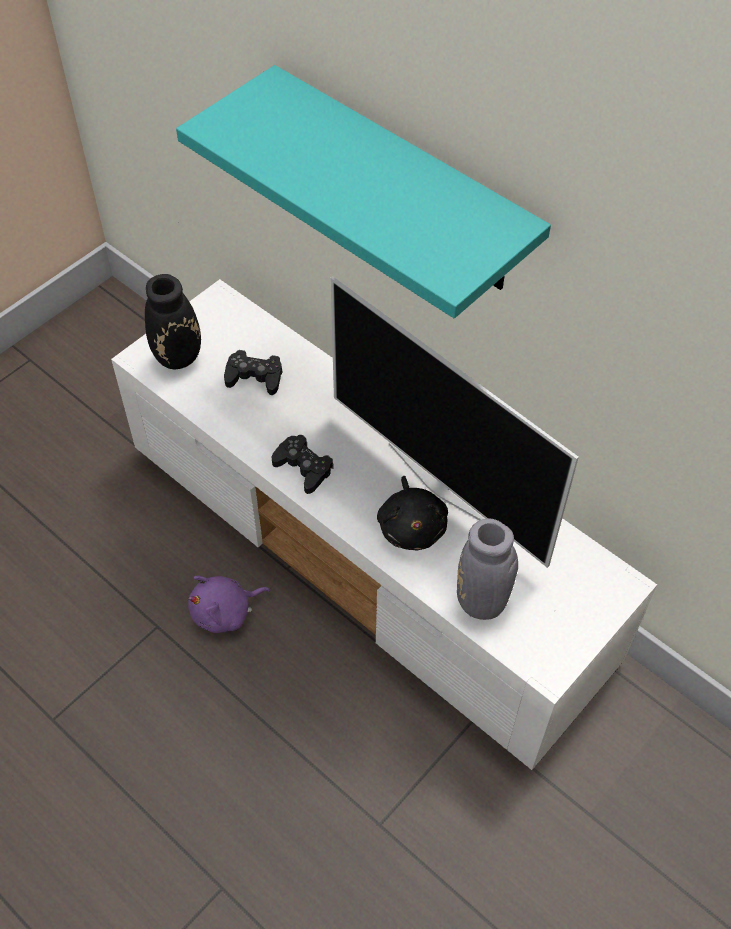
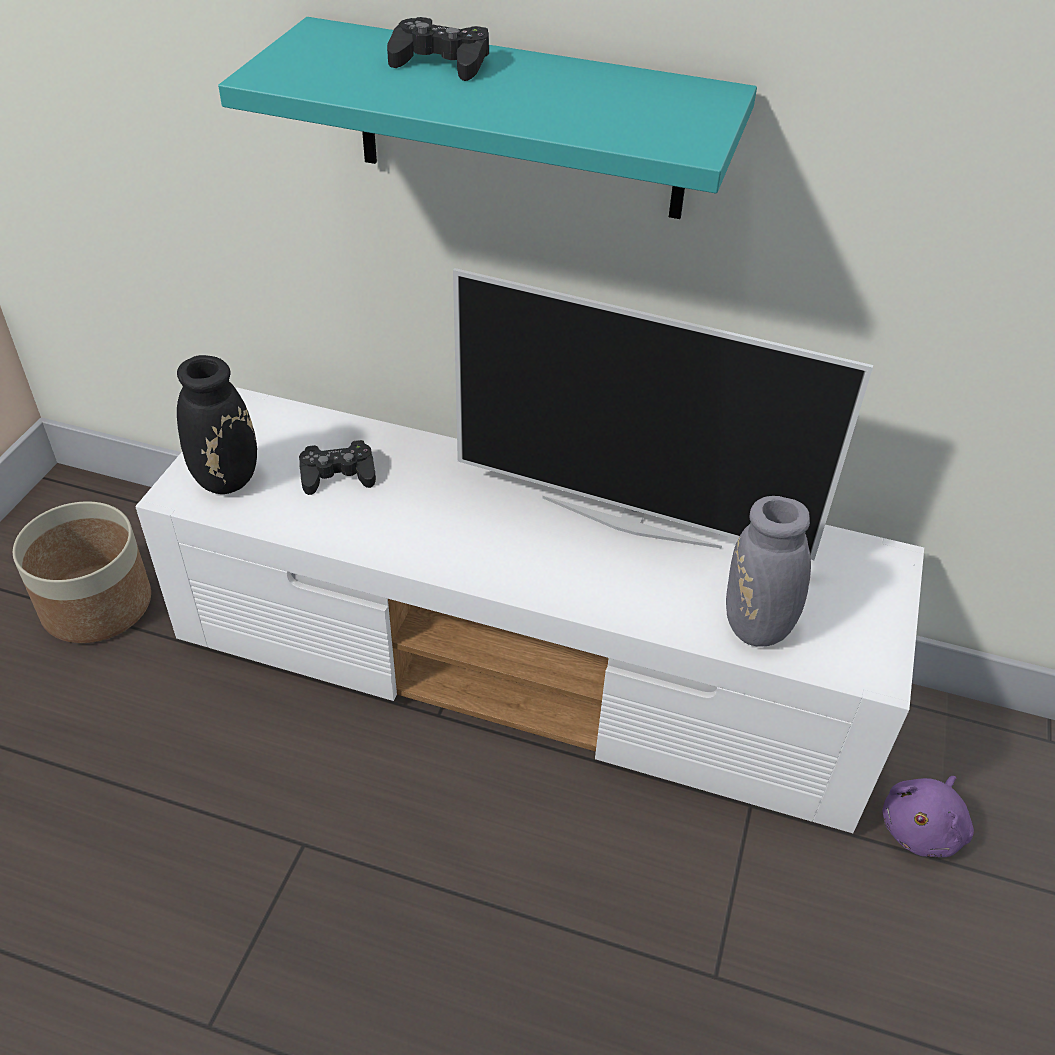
camera: 25 degrees left, 10 degrees down
purple plush toy [188,575,271,633] -> purple plush toy moved to [882,776,974,857]
black game controller [272,435,334,494] -> black game controller moved to [387,17,489,81]
black plush toy [377,476,448,551] -> none
none -> planter [13,502,151,643]

